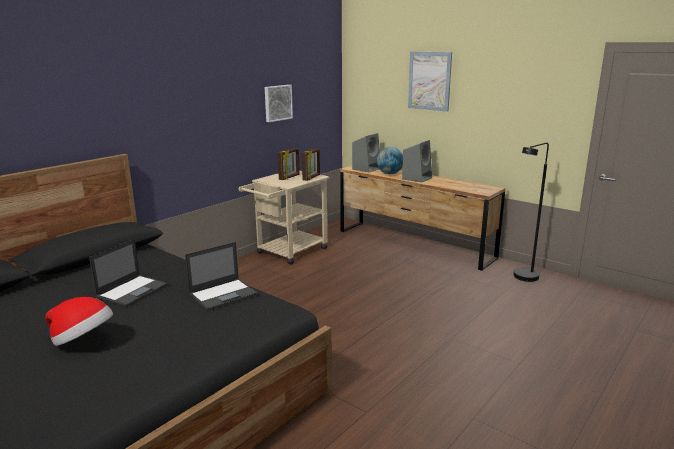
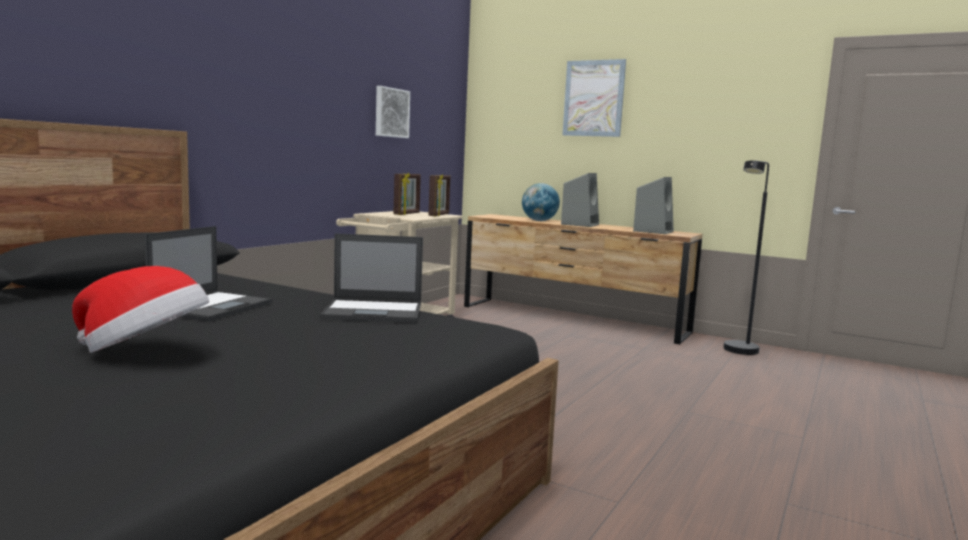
camera: 10 degrees left, 10 degrees down
laptop [185,242,258,311] -> laptop turned 45 degrees clockwise [320,233,423,323]
grey speaker [352,133,380,172] -> grey speaker moved to [633,177,673,234]

